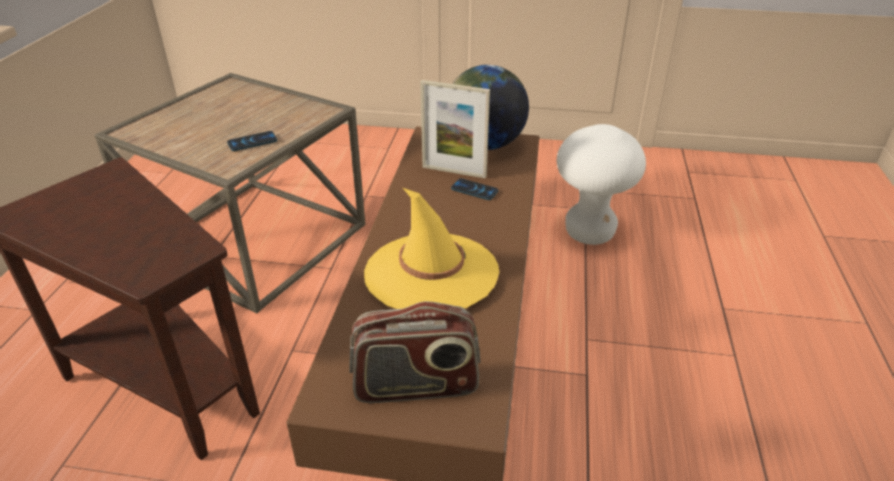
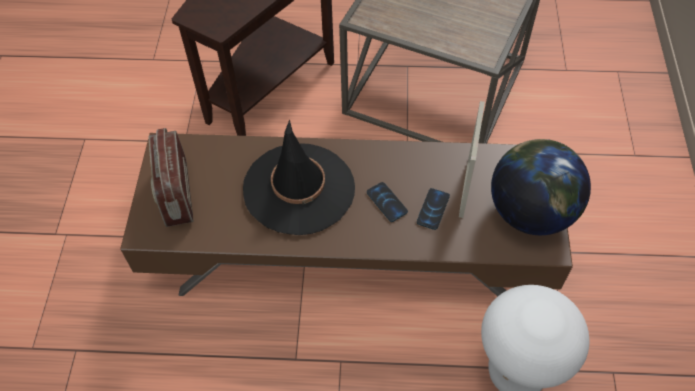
camera: 85 degrees right, 20 degrees up
phone [227,131,278,151] -> phone moved to [367,182,408,222]
yellow hat [364,188,499,309] -> black hat [243,119,355,235]

